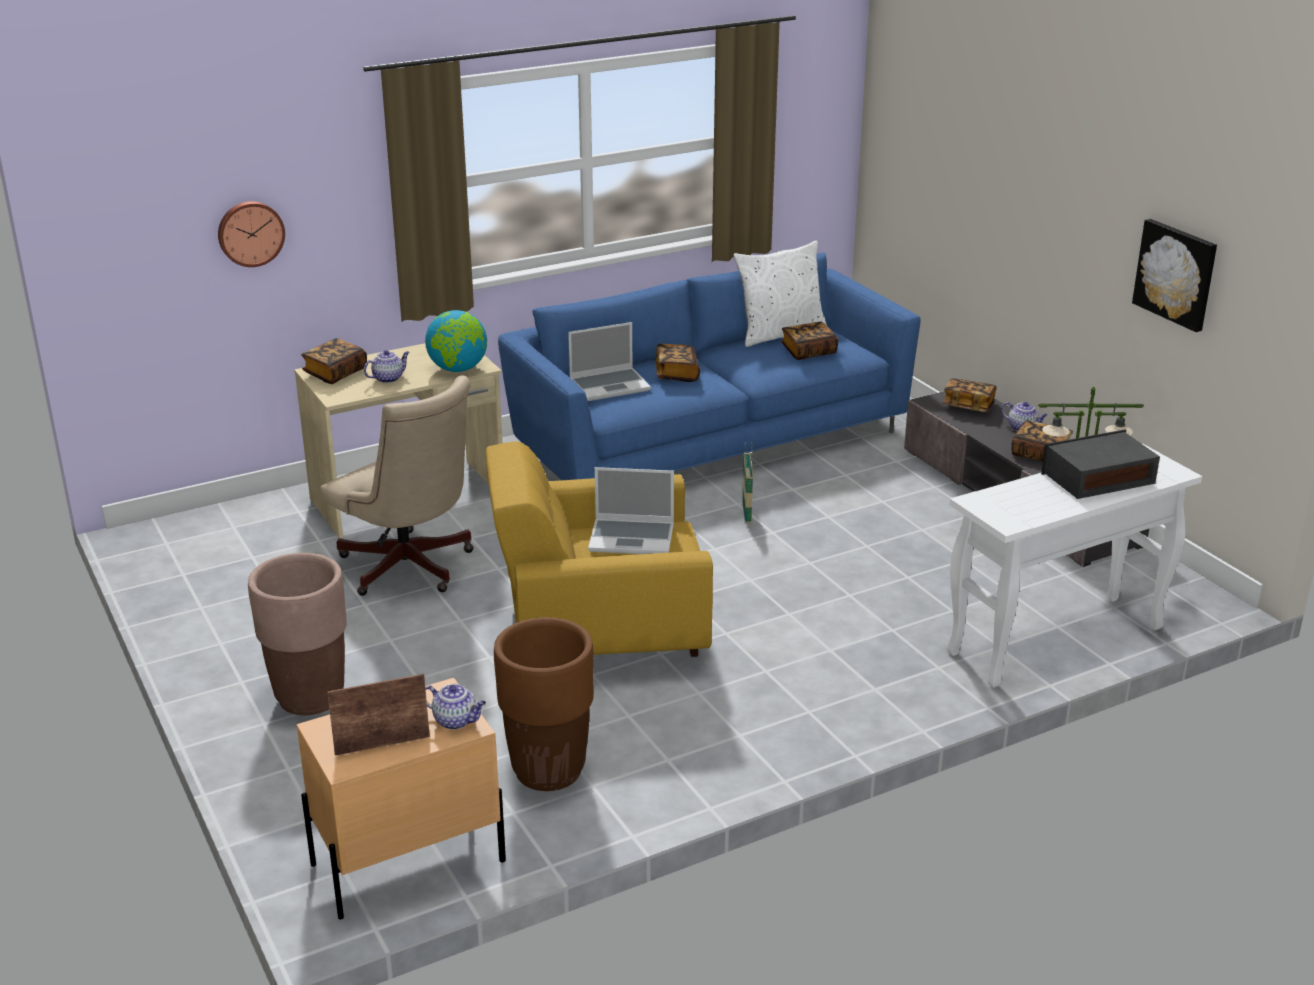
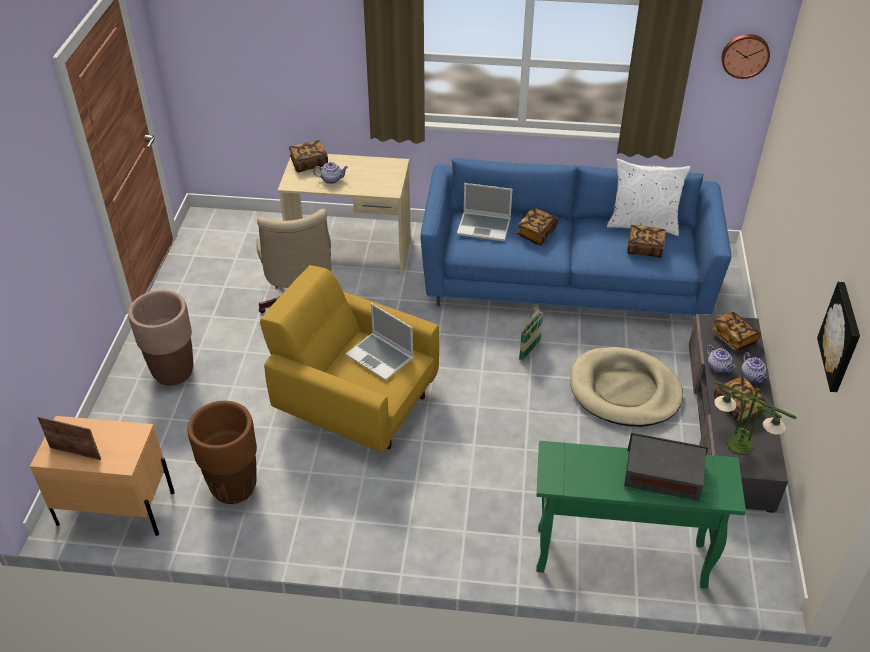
camera: 35 degrees right, 15 degrees up
wall clock [218,201,285,267] -> wall clock moved to [721,34,770,79]
globe [425,310,487,372] -> none
teapot [426,684,486,730] -> teapot moved to [706,345,736,373]
white console table [947,443,1202,688] -> green console table [536,441,746,588]
none -> beige dog bed [570,347,683,427]

